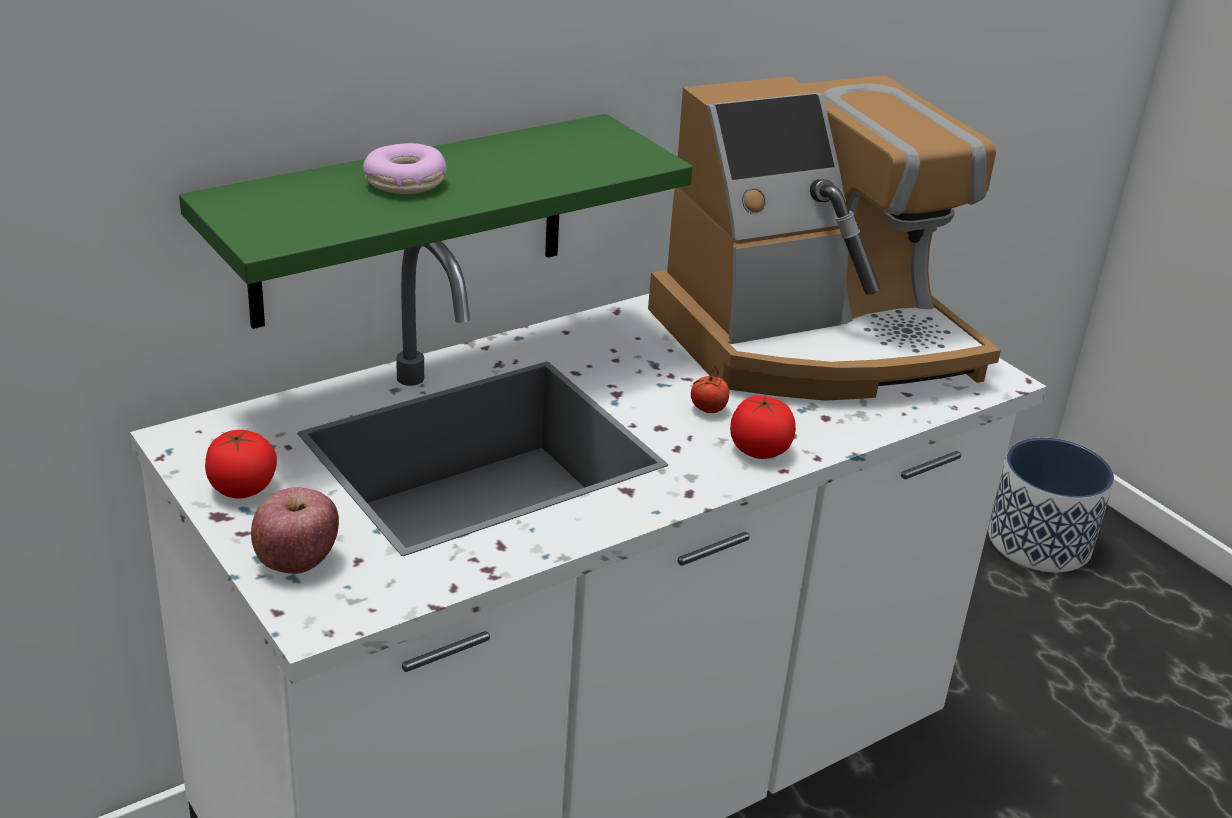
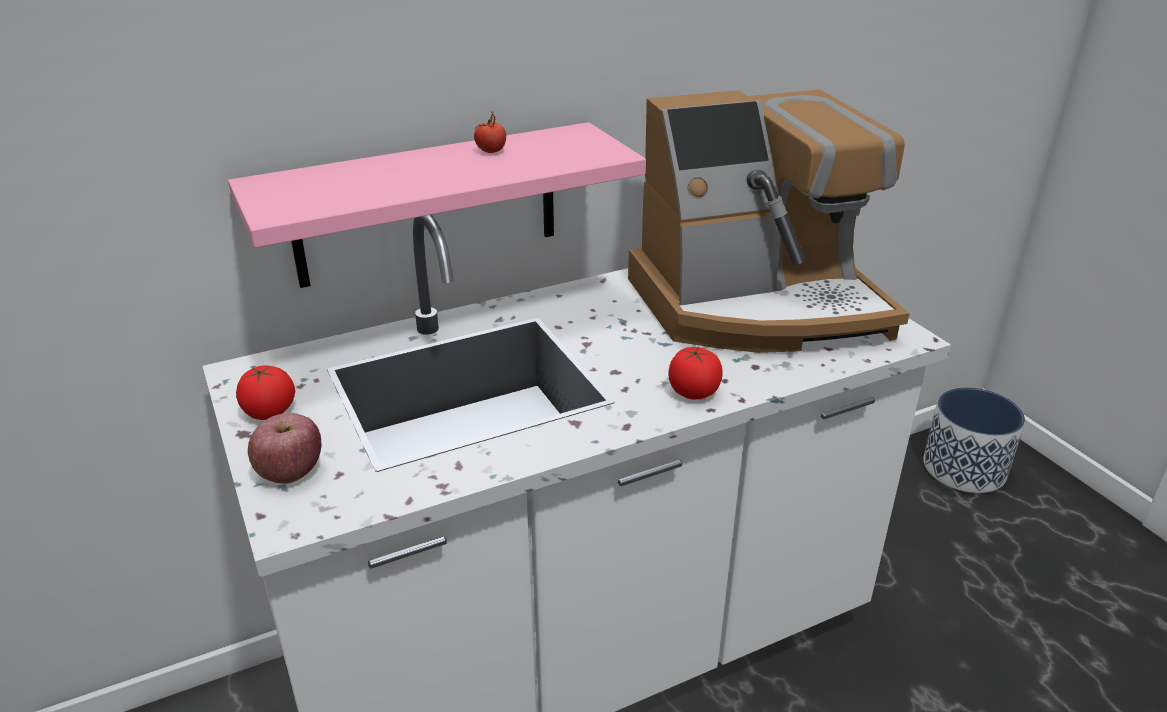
camera: 10 degrees right, 0 degrees up
green shelf [179,114,693,329] -> pink shelf [228,122,646,288]
donut [363,143,447,194] -> none
tomato [691,364,729,413] -> tomato moved to [474,110,506,153]

